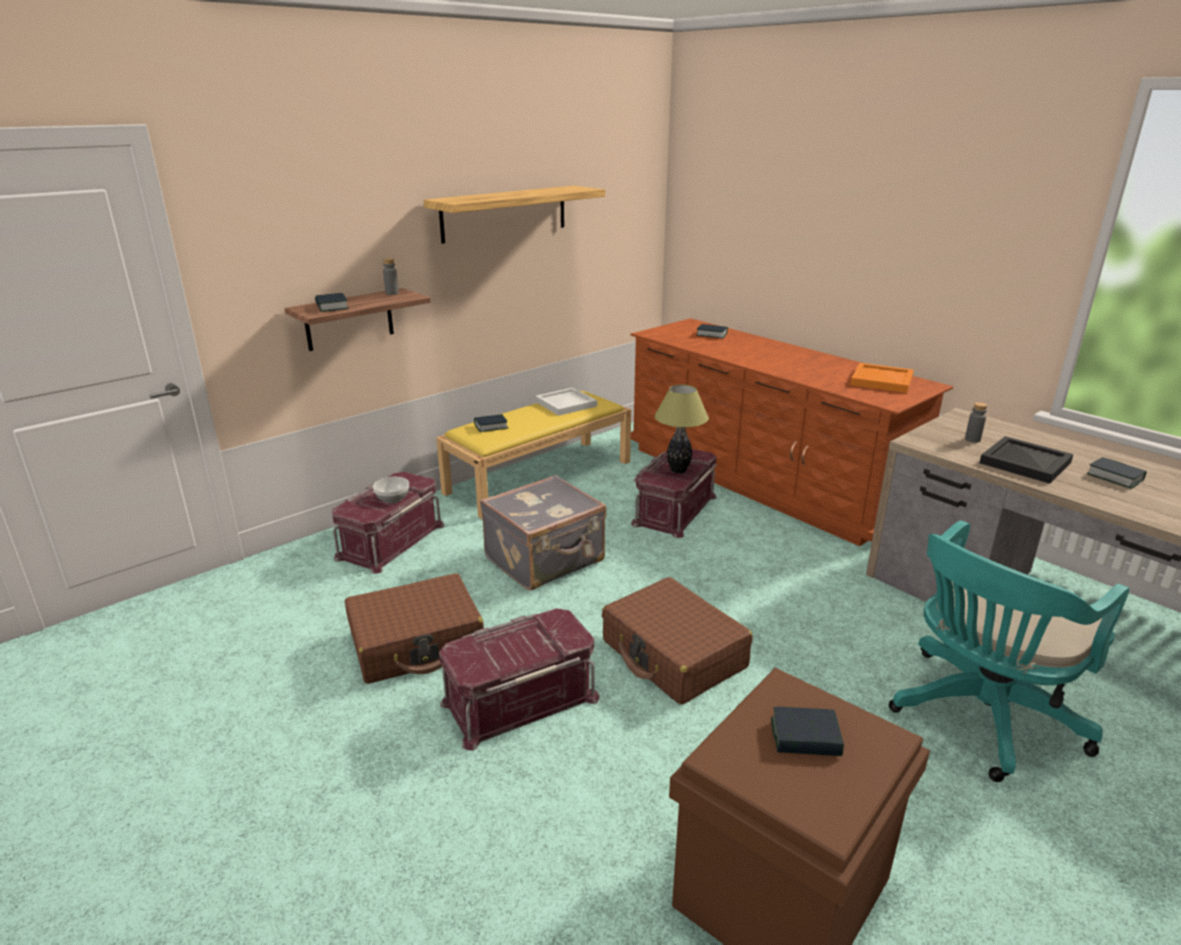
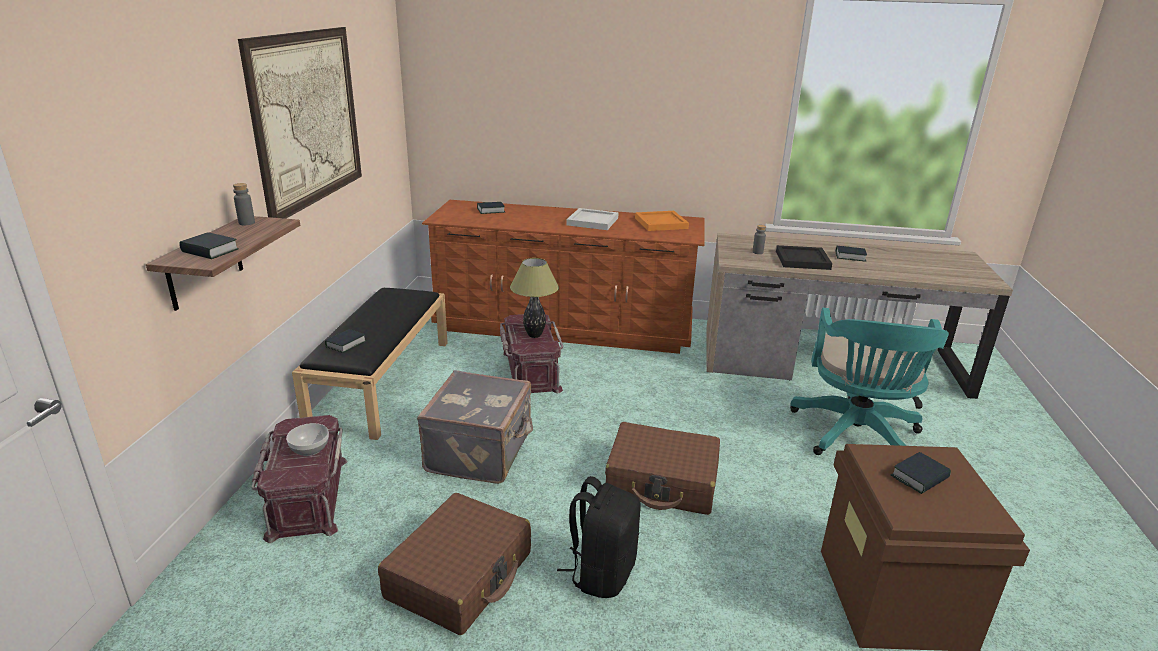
camera: 40 degrees left, 0 degrees up
shelf [424,186,605,244] -> picture [238,27,362,219]
yellow bench [436,391,631,520] -> black bench [292,288,448,440]
red storage box [439,608,600,751] -> black backpack [557,476,641,598]
white tray [535,388,597,416] -> white tray moved to [566,208,619,230]

